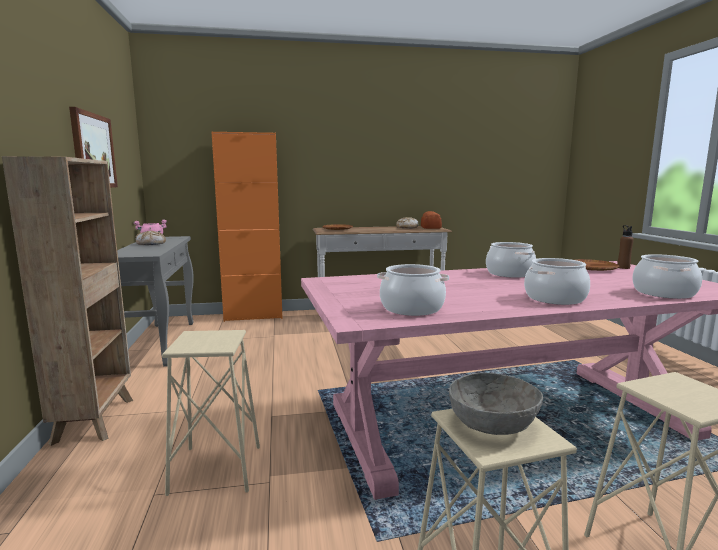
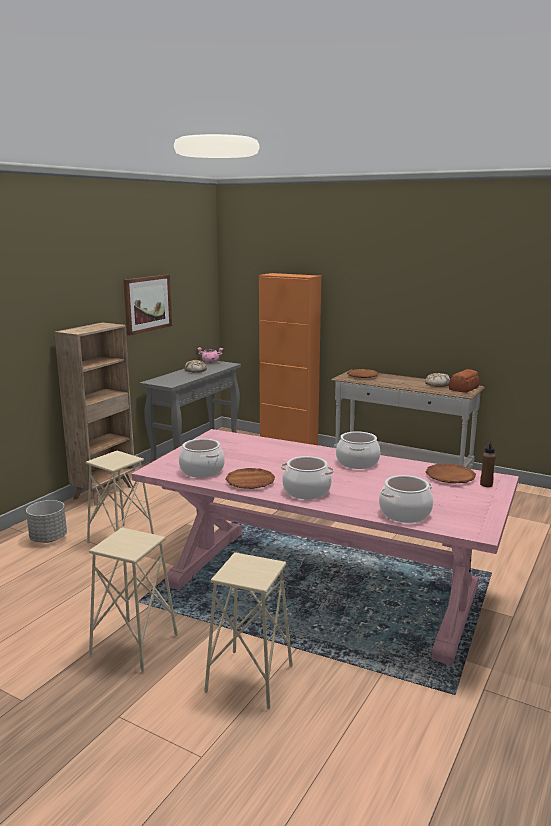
camera: 40 degrees right, 5 degrees up
grey bowl [449,373,543,435] -> none
none -> grey planter [26,500,67,543]
none -> brown plate [225,468,275,489]

